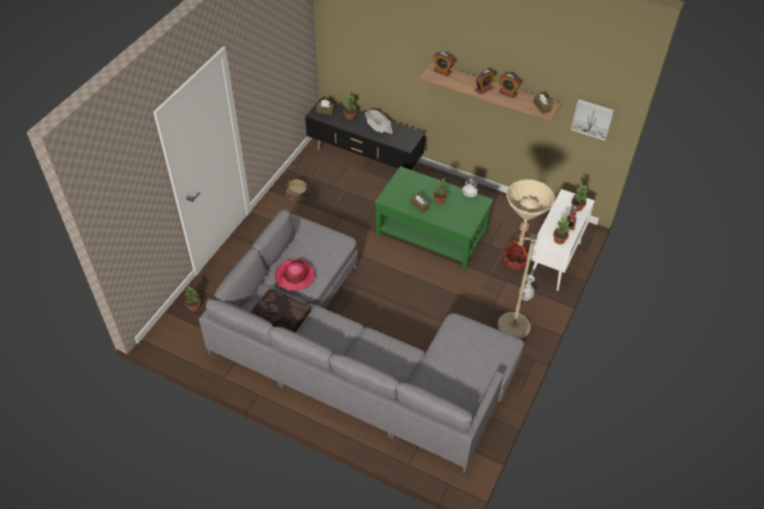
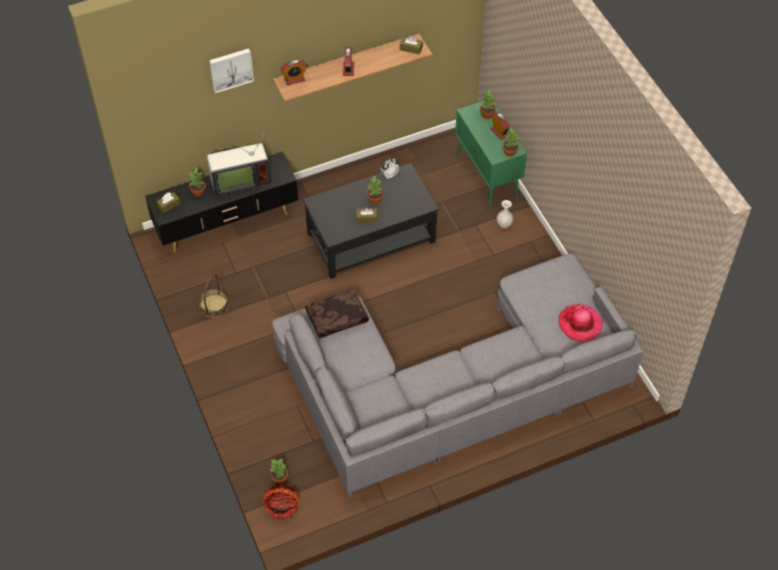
camera: 50 degrees left, 5 degrees up
brown pillow [251,288,311,332] -> brown pillow moved to [305,289,369,338]
hat [275,259,315,291] -> hat moved to [559,304,603,342]
newspaper [365,110,393,134] -> television [207,131,271,196]
green coffee table [374,166,494,269] -> black coffee table [303,163,439,279]
beige floor lamp [498,179,555,339] -> none
alarm clock [499,74,521,98] -> none
basket [504,240,529,270] -> basket moved to [263,484,300,520]
white cabinet [530,189,595,291] -> green cabinet [455,101,527,209]
picture [571,99,614,141] -> picture moved to [209,48,254,93]

